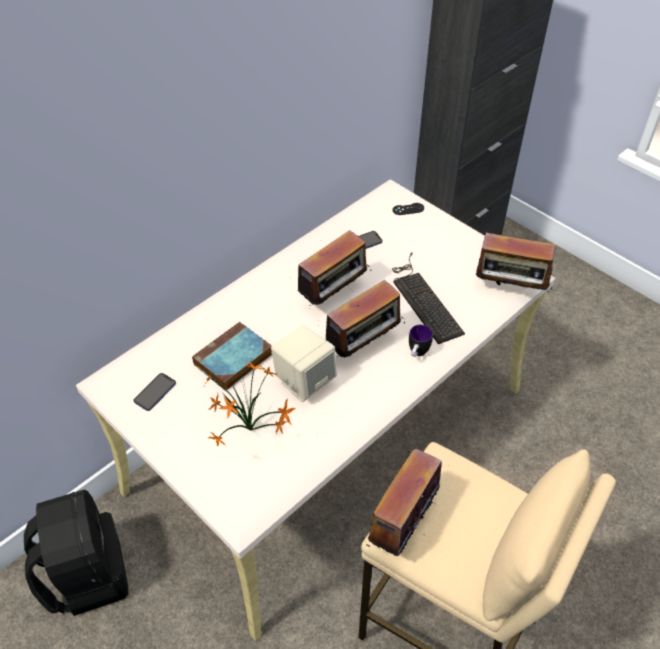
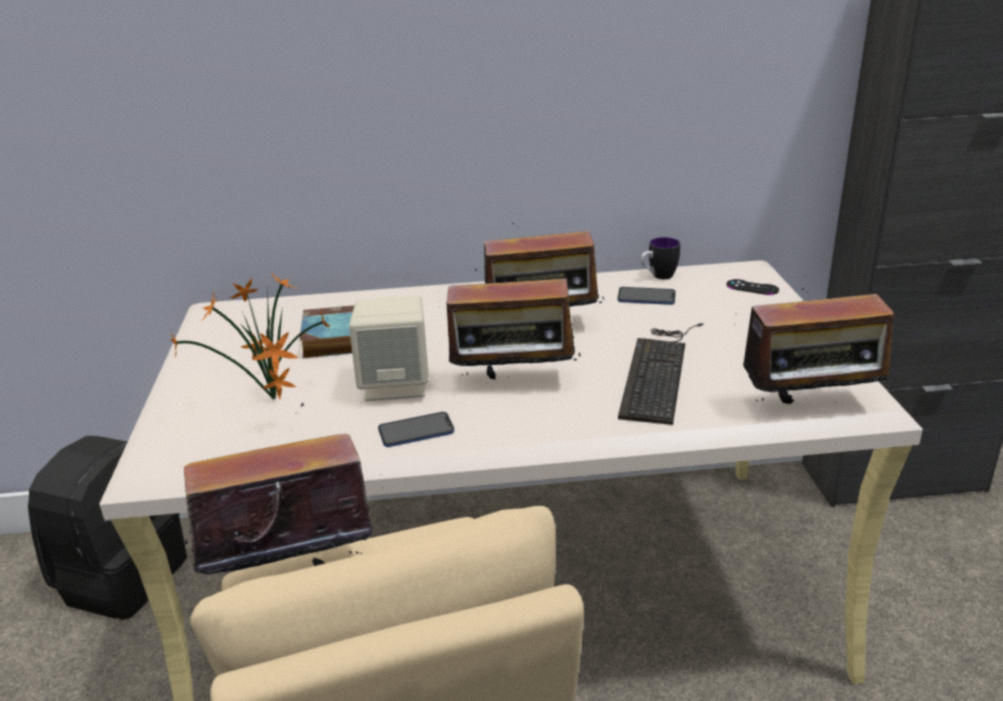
camera: 40 degrees right, 20 degrees down
phone [134,373,176,411] -> phone moved to [378,412,454,447]
mug [409,325,433,357] -> mug moved to [640,237,680,279]
radio [476,233,556,293] -> radio turned 60 degrees counterclockwise [743,288,898,414]

